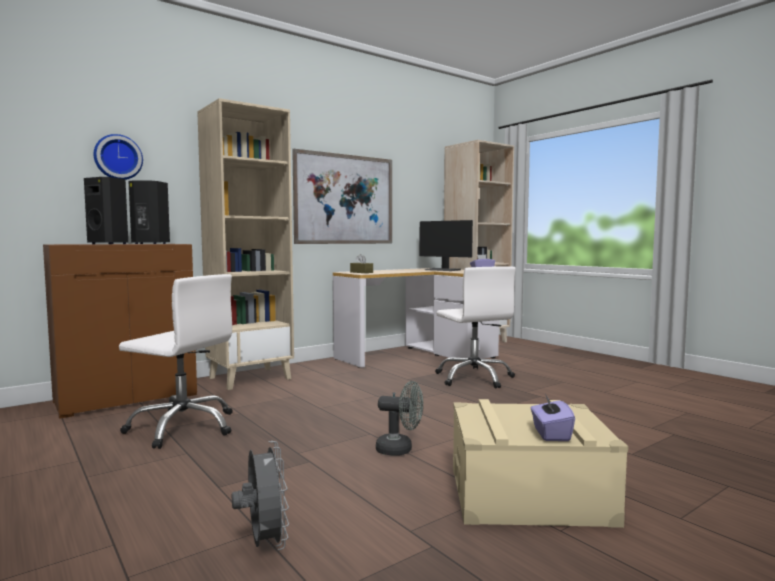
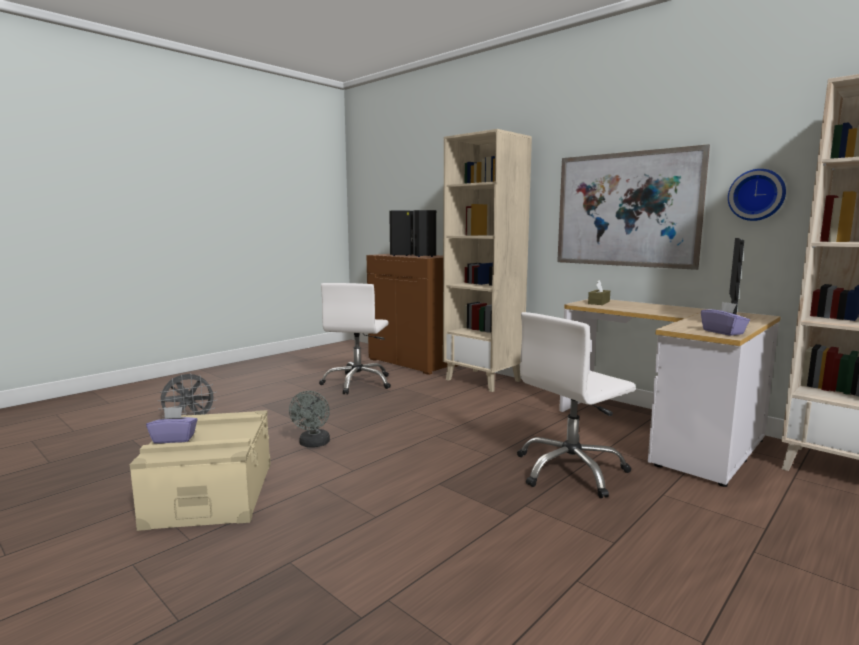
camera: 80 degrees right, 5 degrees up
wall clock [94,134,143,180] -> wall clock moved to [728,169,786,221]

